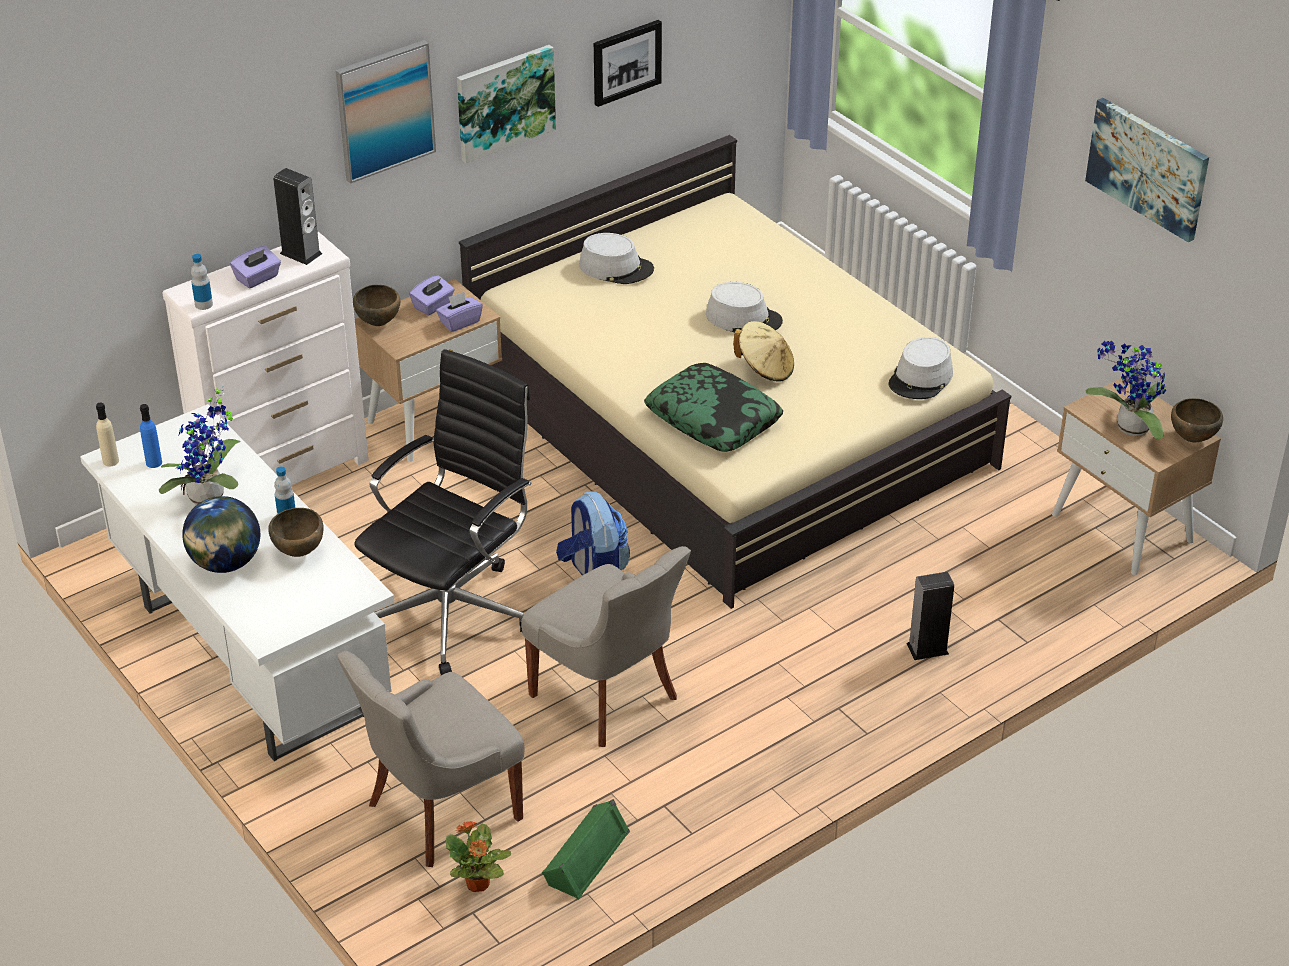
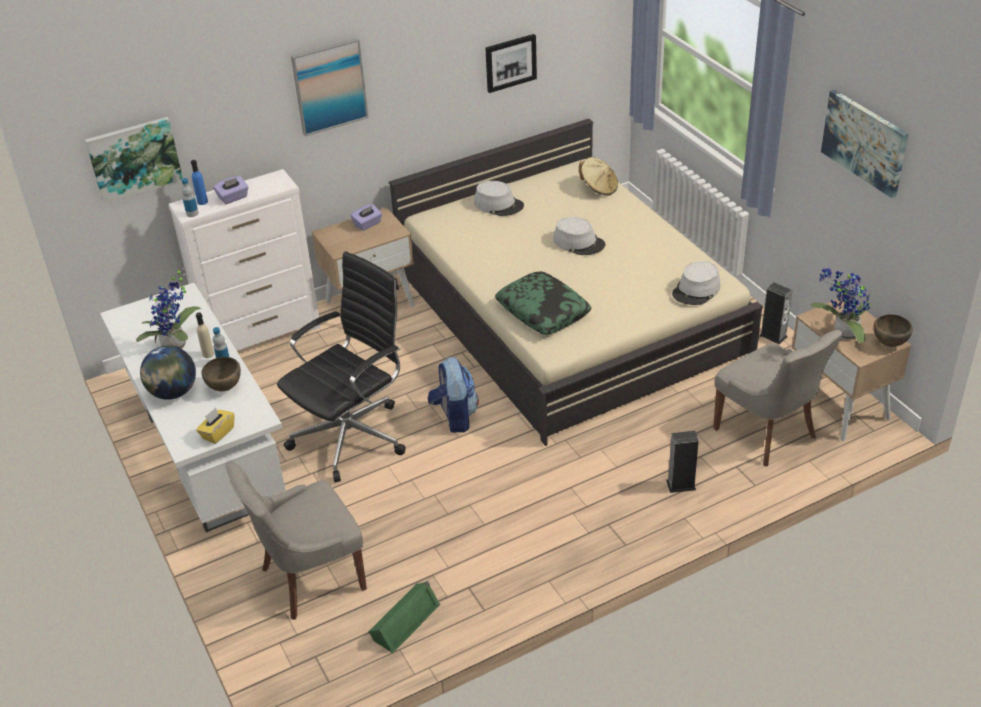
camera: 10 degrees right, 0 degrees up
beige bottle [96,402,119,467] -> beige bottle moved to [196,312,214,358]
blue bottle [140,404,162,468] -> blue bottle moved to [191,160,208,205]
speaker [273,168,322,265] -> speaker moved to [760,282,792,344]
brown bowl [353,285,400,326] -> none
purple tissue box [436,292,483,332] -> none
potted plant [446,820,511,892] -> none
picture [457,45,556,163] -> picture moved to [85,117,183,204]
grey chair [521,546,691,747] -> grey chair moved to [713,330,843,466]
beige hat [733,321,794,381] -> beige hat moved to [579,157,618,195]
none -> yellow tissue box [196,408,234,444]

